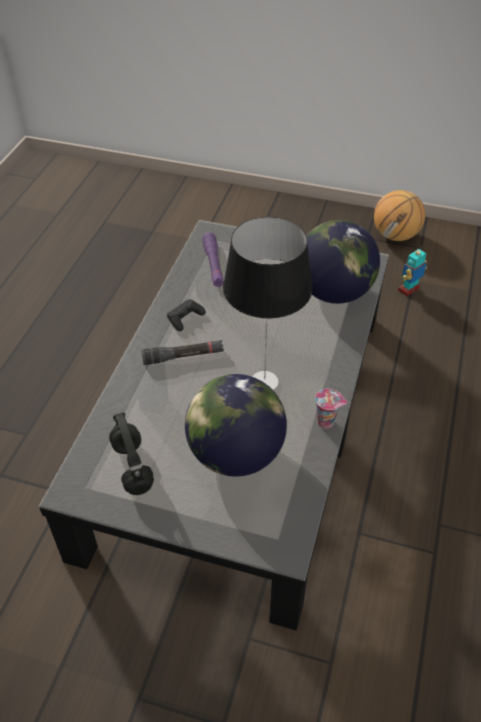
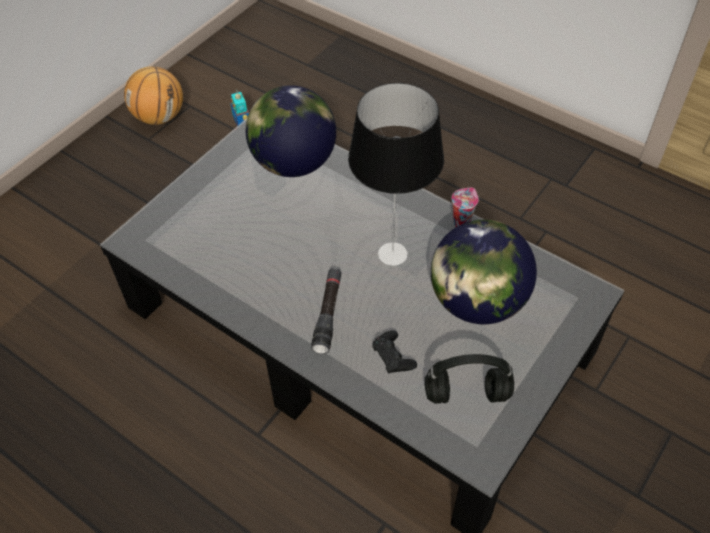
camera: 70 degrees left, 5 degrees up
black game controller [167,299,206,331] -> black game controller moved to [372,330,417,373]
purple flashlight [202,232,224,287] -> none

